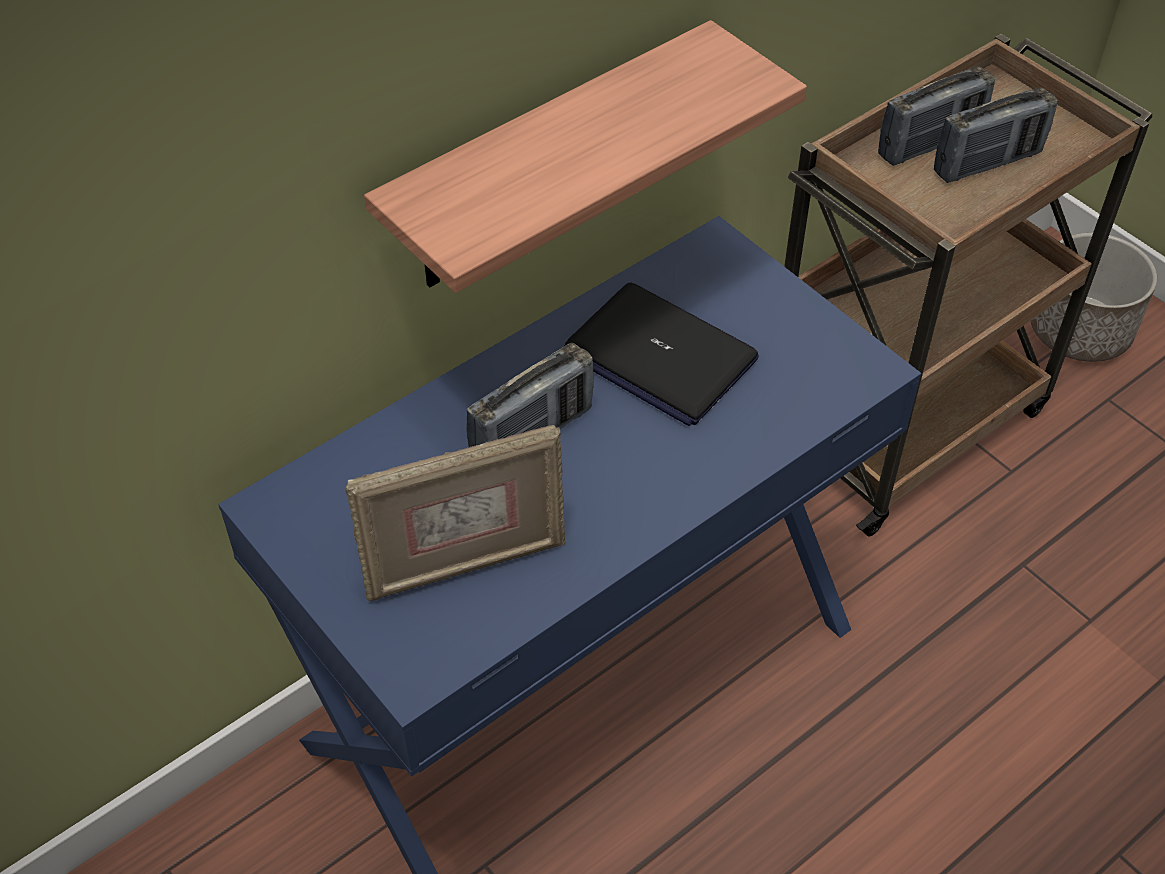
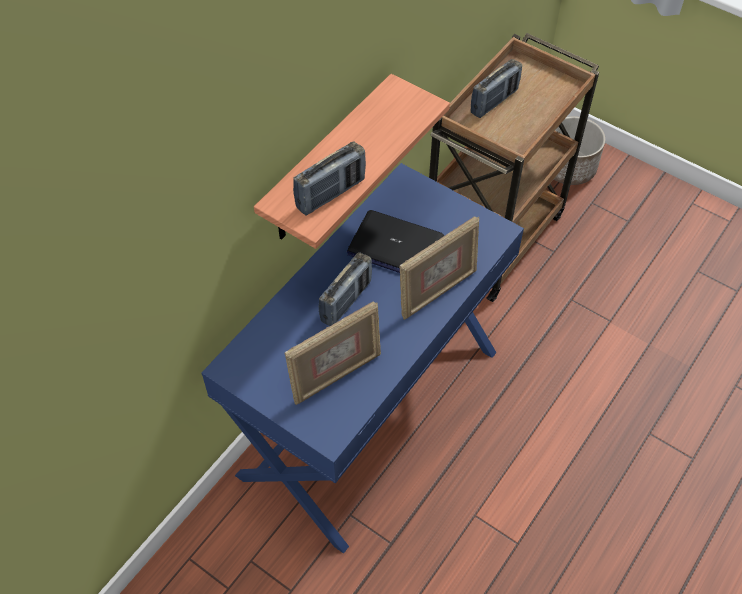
camera: 15 degrees left, 5 degrees up
radio [934,87,1058,183] -> radio moved to [293,141,366,216]
none -> picture frame [399,217,479,320]

